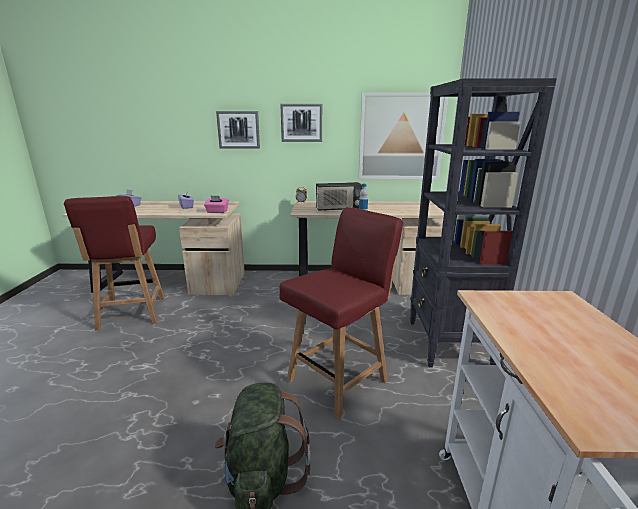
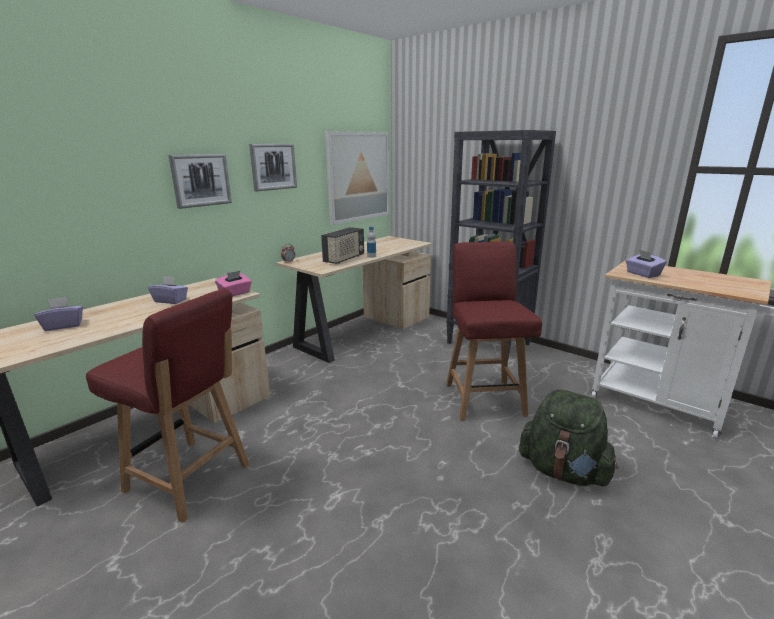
camera: 50 degrees left, 0 degrees up
none -> purple tissue box [626,250,667,278]

